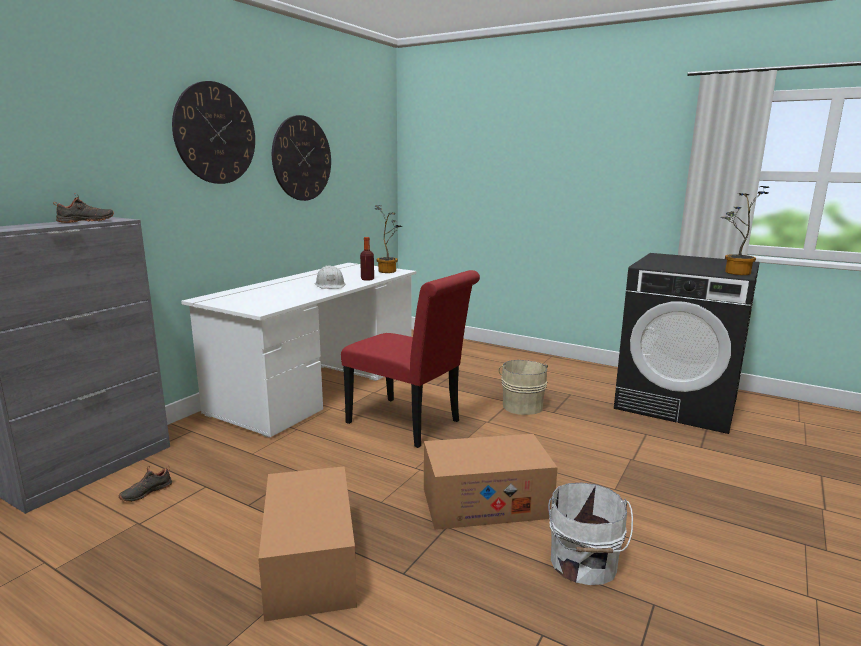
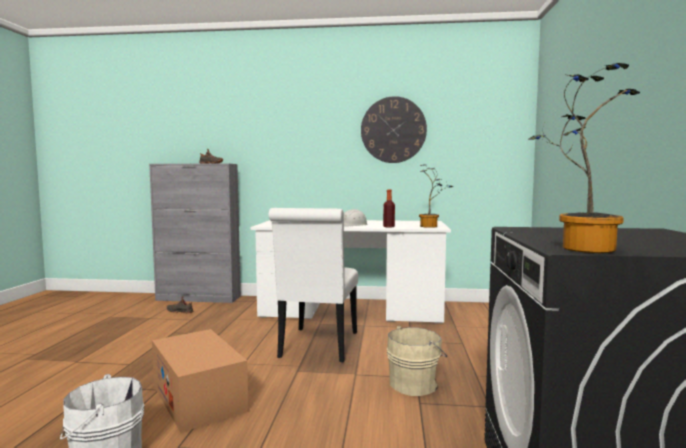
camera: 65 degrees right, 10 degrees down
wall clock [172,81,255,184] -> none
cardboard box [258,466,357,622] -> none
red chair [341,270,480,448] -> white chair [268,208,358,363]

